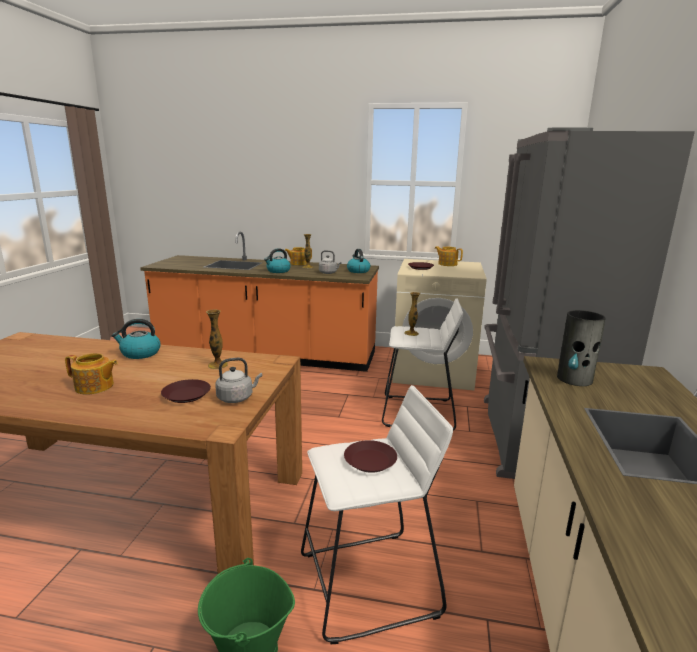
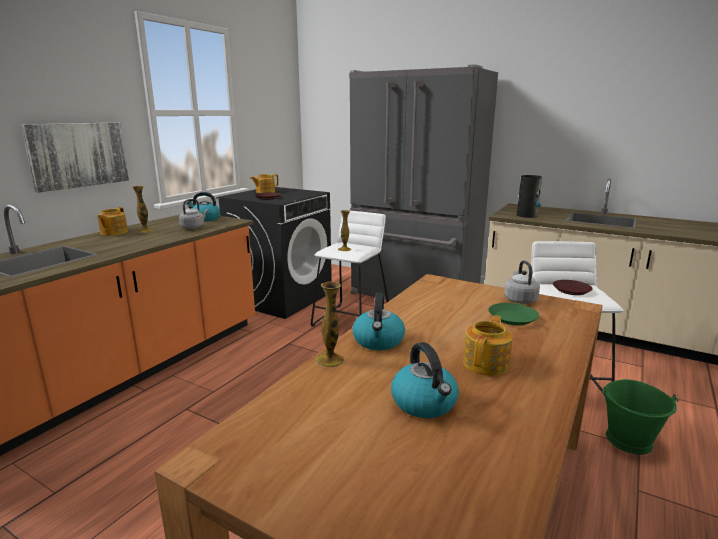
camera: 70 degrees left, 0 degrees up
brown plate [161,379,211,403] -> green plate [488,303,539,325]
vase [206,309,228,369] -> vase moved to [316,282,344,367]
kettle [264,248,291,273] -> kettle moved to [391,342,459,418]
beige washing machine [392,259,487,390] -> black washing machine [217,187,332,319]
none -> picture [21,122,129,192]

